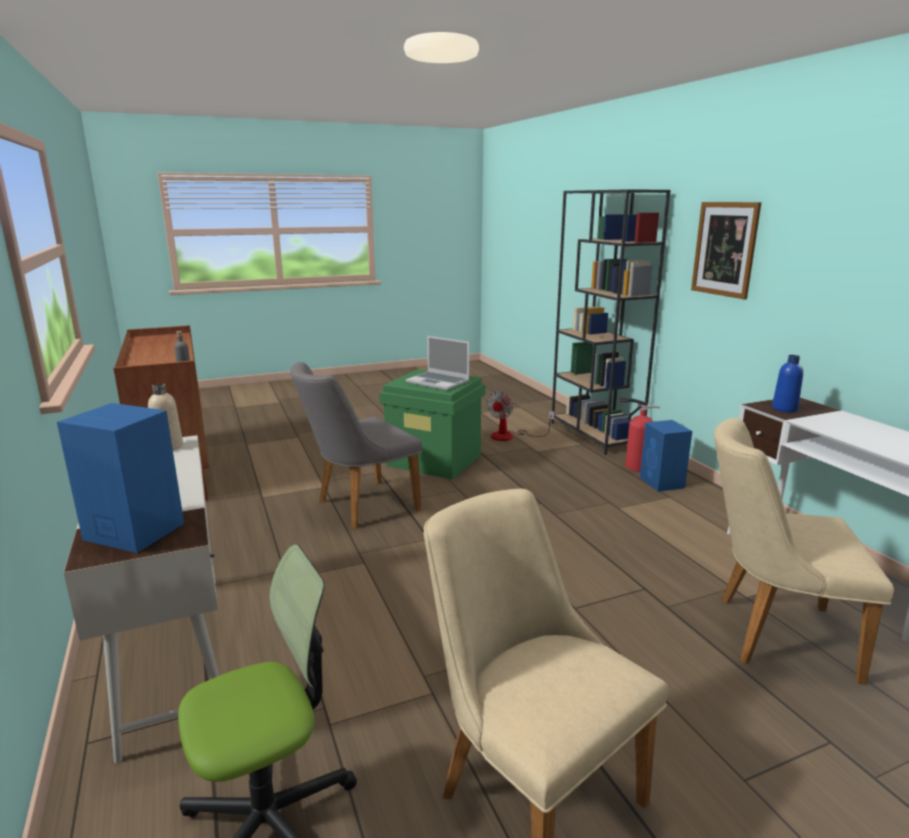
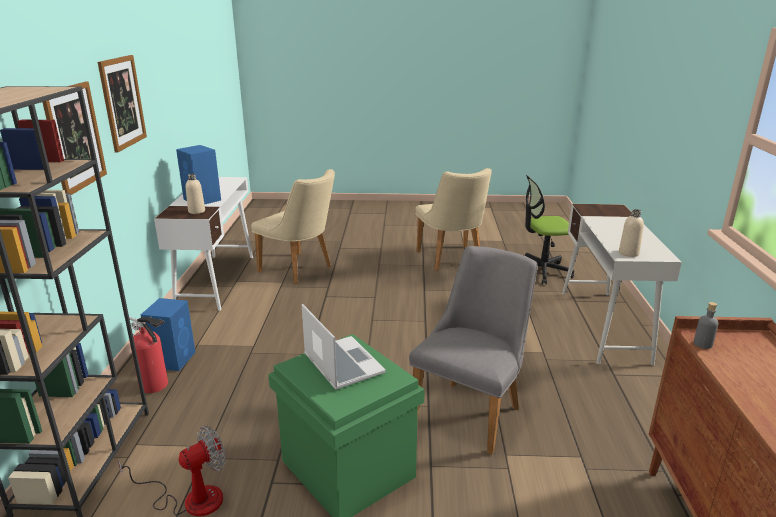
camera: 155 degrees left, 5 degrees up
blue speaker [57,403,184,553] -> blue speaker moved to [176,145,221,205]
grey chair [290,362,422,529] -> grey chair turned 45 degrees counterclockwise [409,246,537,455]
blue bottle [772,355,803,412] -> beige bottle [186,174,205,214]
none -> picture [98,55,147,153]

